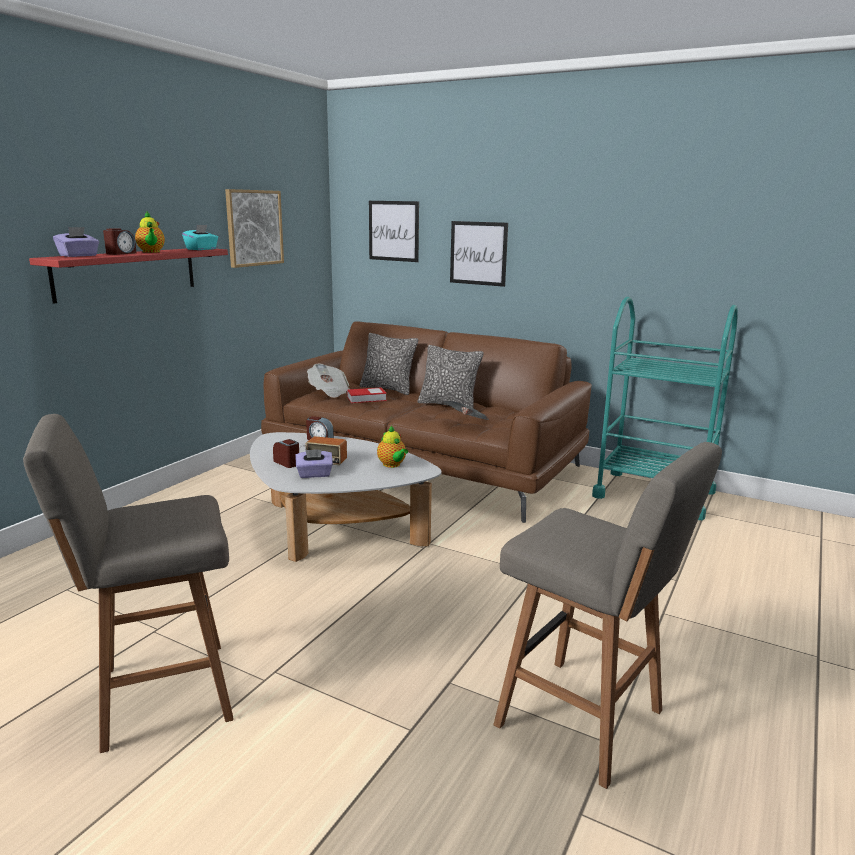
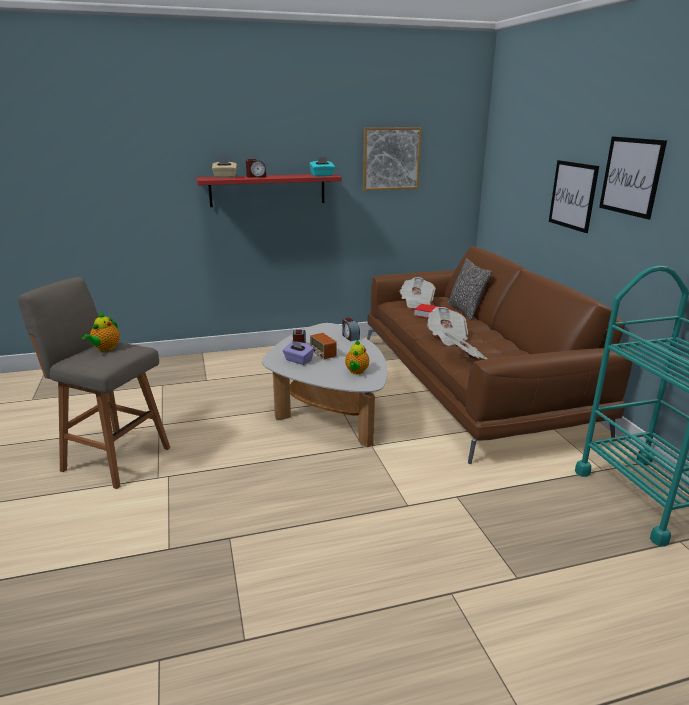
camera: 45 degrees right, 5 degrees up
purple tissue box [53,227,99,257] -> beige tissue box [212,158,237,178]
teapot [135,212,165,253] -> teapot moved to [81,312,120,351]
picture [369,201,419,262] -> picture moved to [599,136,667,219]
pillow [418,345,484,408] -> none
grey stool [493,442,722,789] -> none
none -> newspaper [427,307,468,346]

